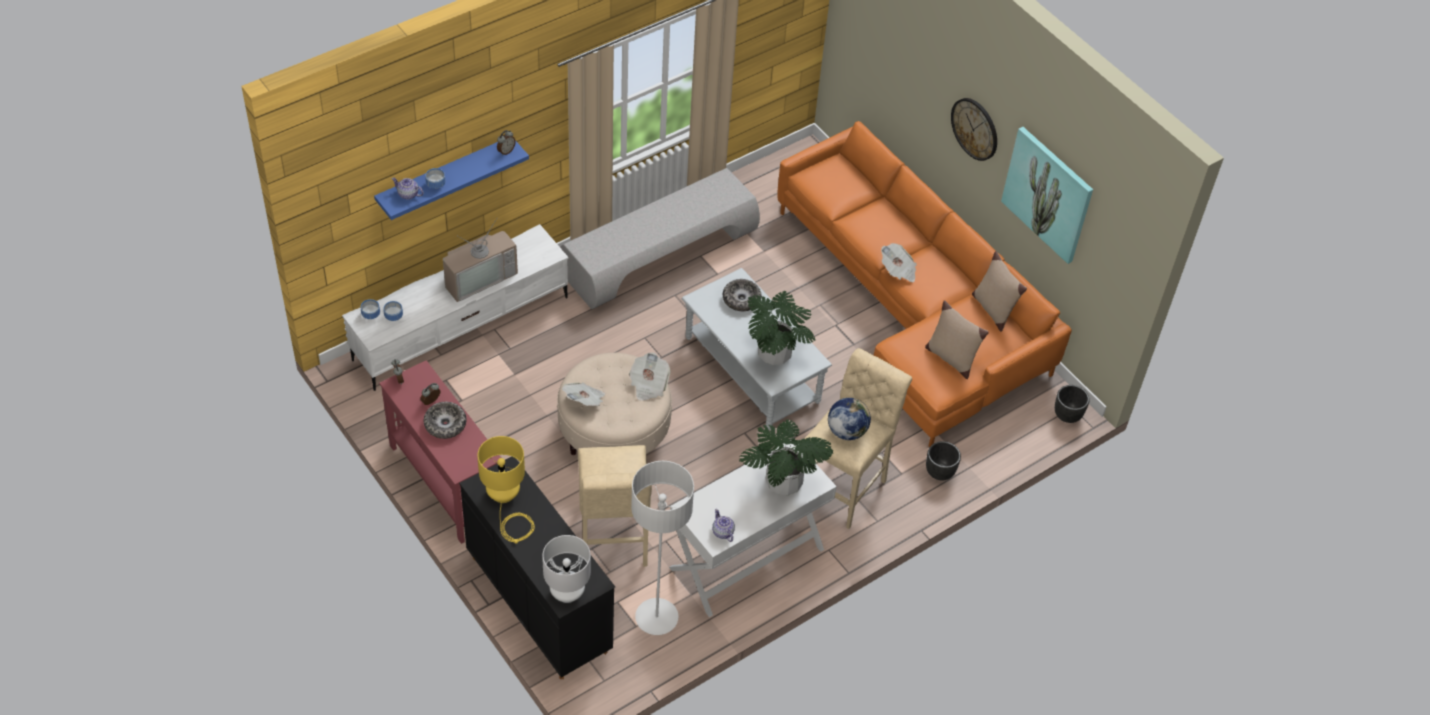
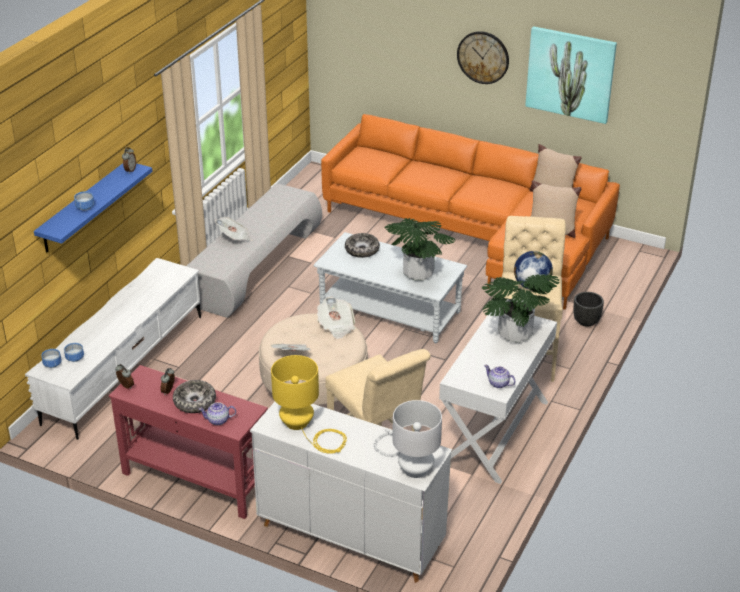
camera: 25 degrees left, 15 degrees down
teapot [391,177,424,200] -> teapot moved to [199,402,236,425]
television [443,217,518,302] -> none
black cabinet [459,456,615,679] -> white cabinet [250,402,452,583]
grey floor lamp [631,461,694,635] -> none
newspaper [881,243,917,282] -> newspaper moved to [215,217,253,241]
black planter [1055,385,1090,423] -> none

